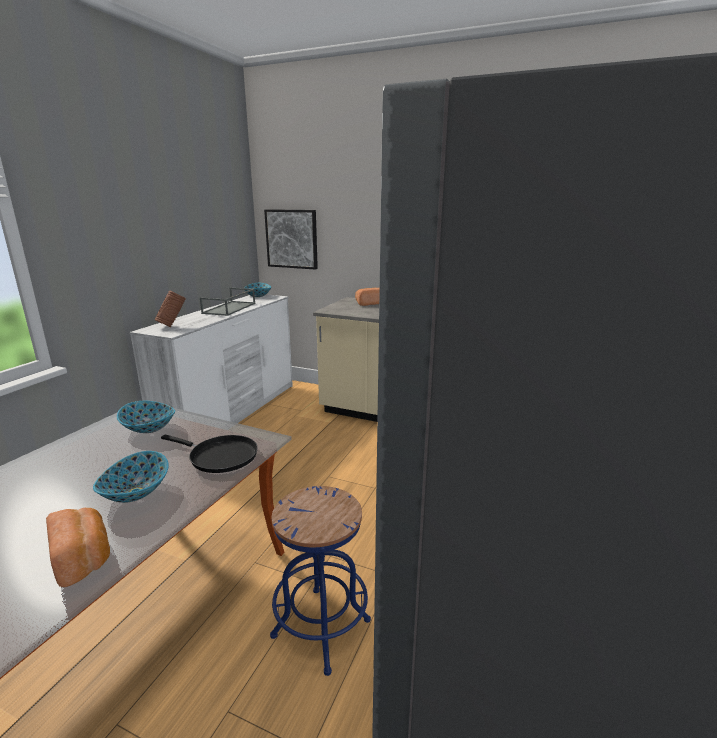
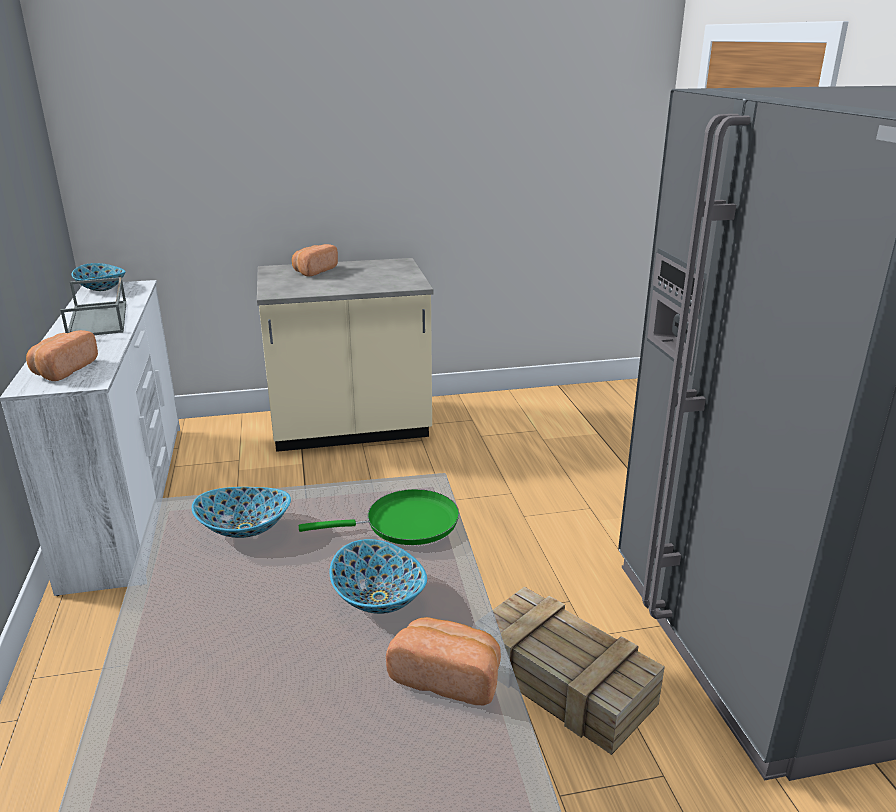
camera: 35 degrees left, 5 degrees up
brown vase [155,291,186,327] -> bread [26,330,98,381]
black frying pan [161,435,258,473] -> green frying pan [299,489,459,545]
picture [264,209,318,270] -> none
blue stool [270,486,371,676] -> crate [493,587,665,755]

